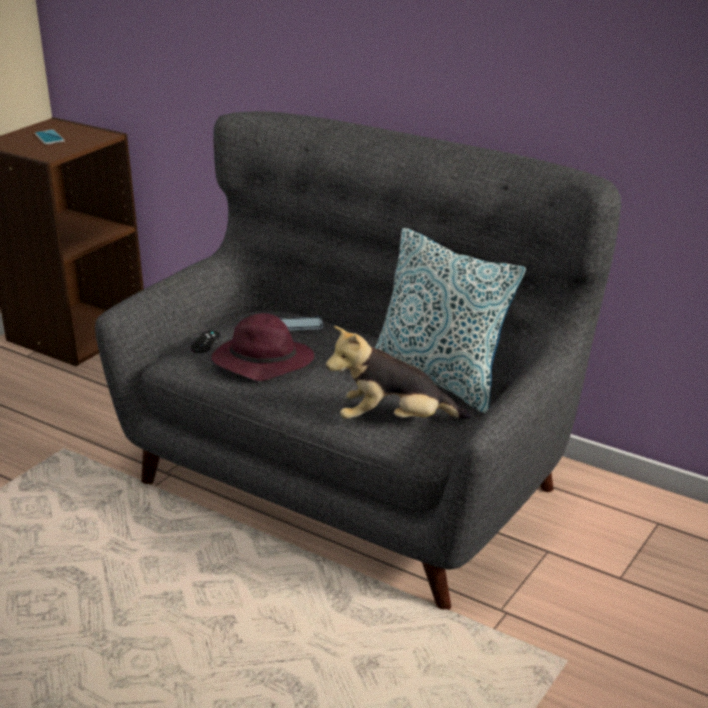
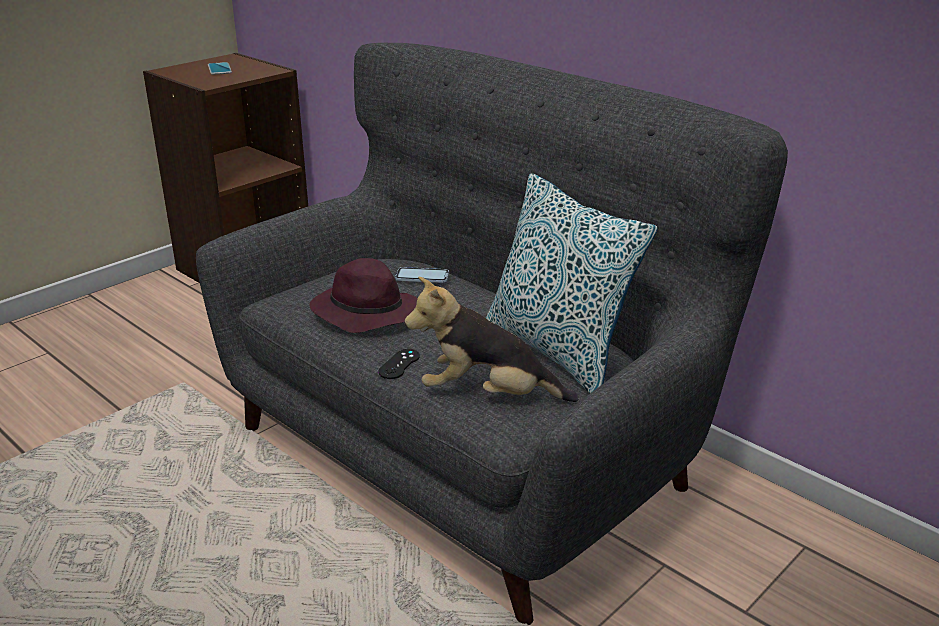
camera: 10 degrees right, 0 degrees up
black game controller [191,331,220,353] -> black game controller moved to [378,349,420,379]

